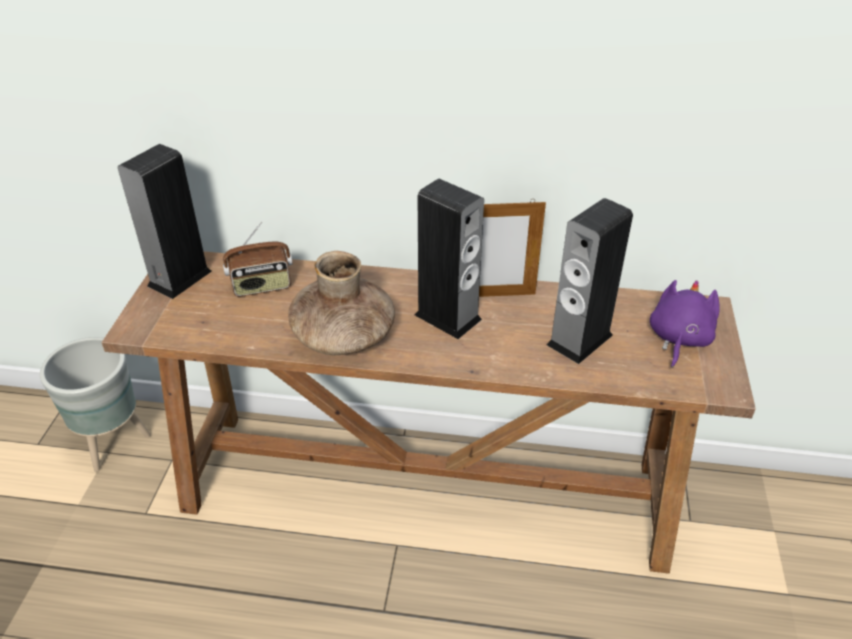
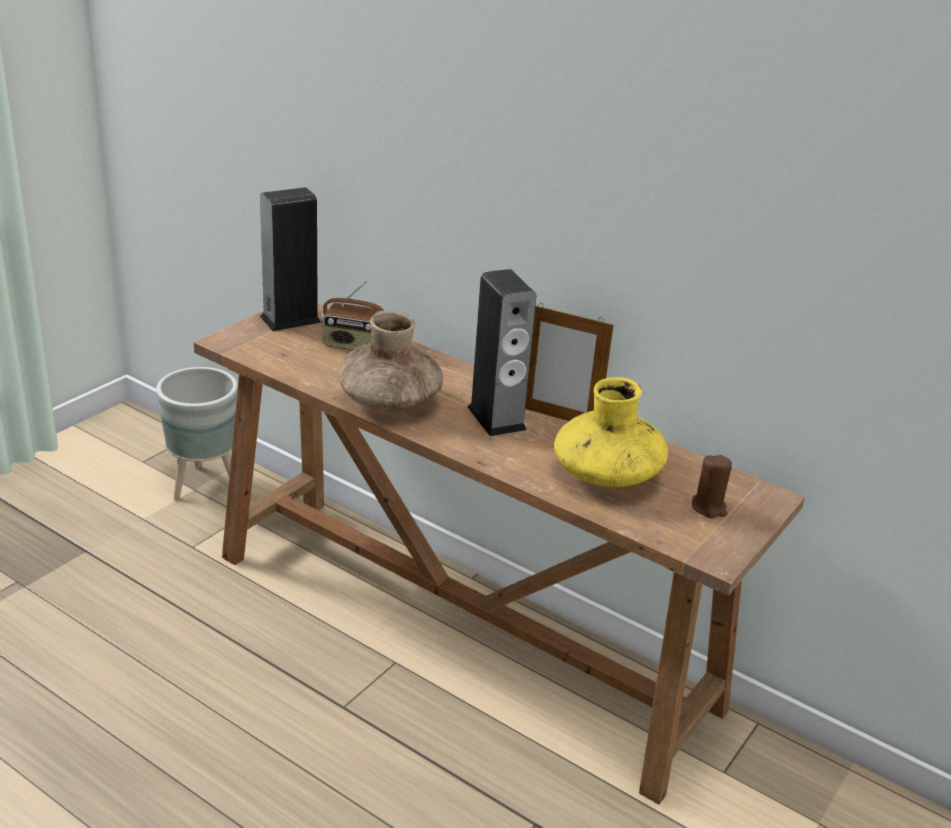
camera: 25 degrees right, 10 degrees down
speaker [547,198,633,364] -> yellow vase [554,377,668,487]
purple plush toy [650,280,720,368] -> brown candle [692,455,732,518]

